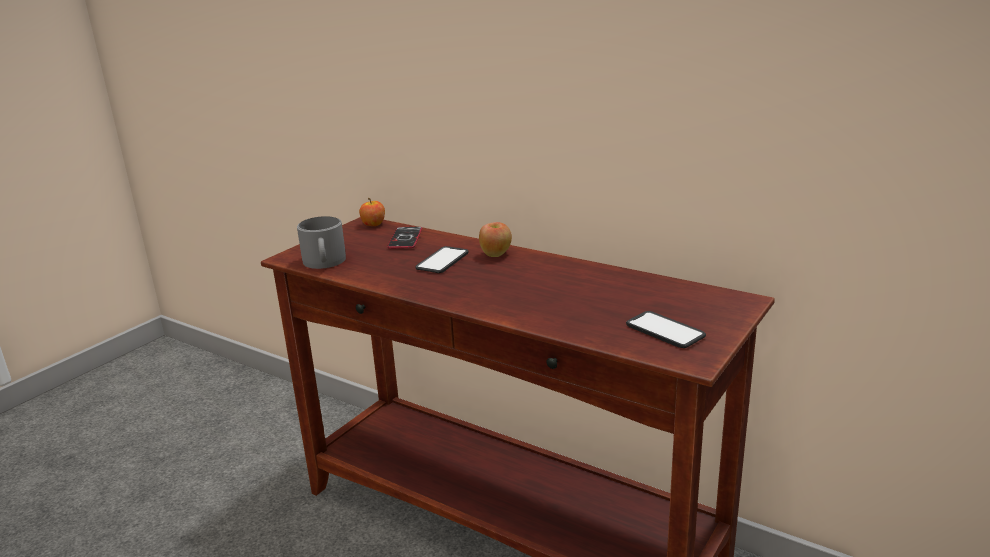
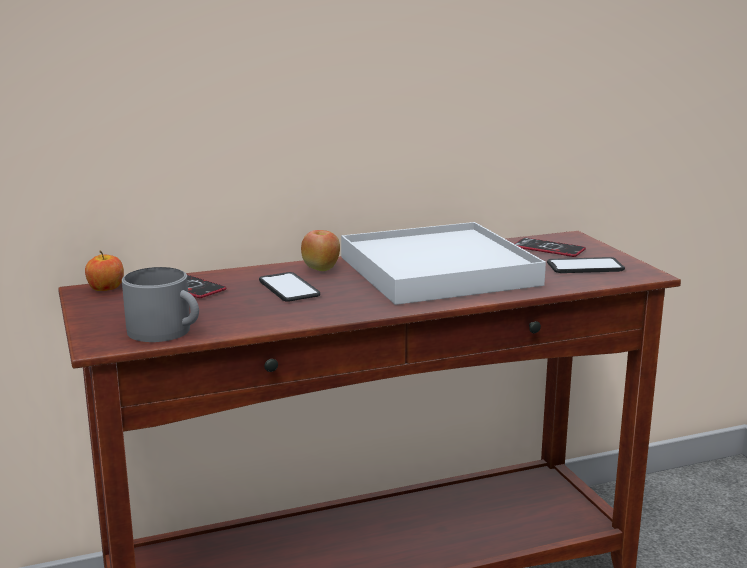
camera: 55 degrees left, 5 degrees down
none -> white tray [341,222,546,305]
none -> phone [514,238,586,257]

